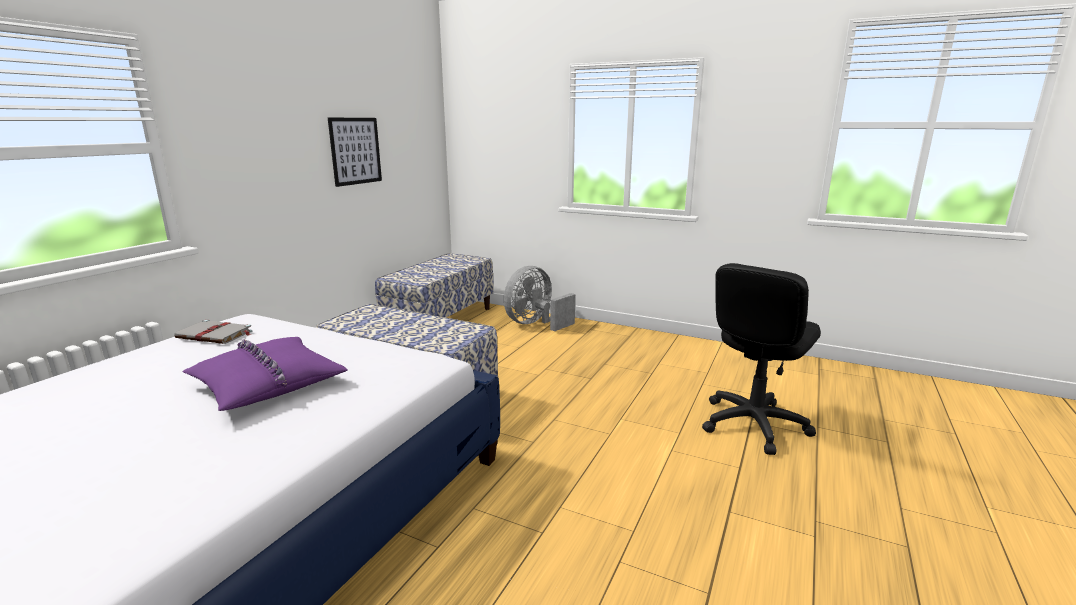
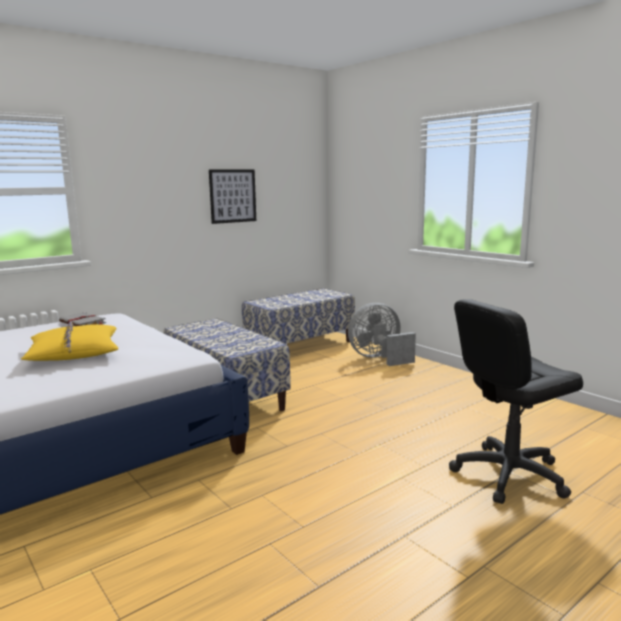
camera: 25 degrees right, 5 degrees down
purple pillow [183,337,348,411] -> yellow pillow [21,321,118,361]

